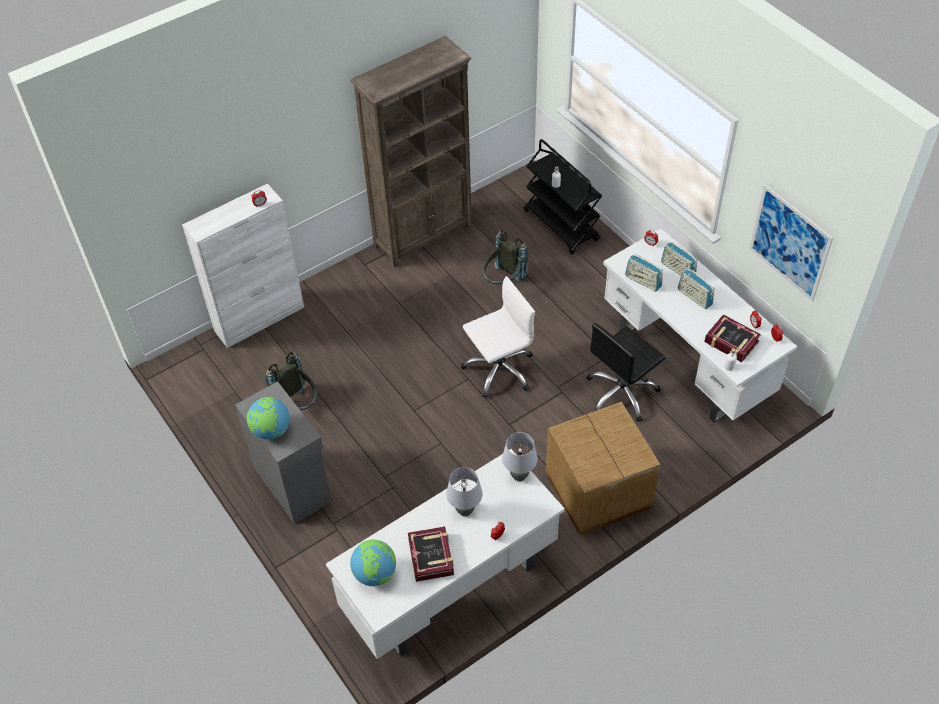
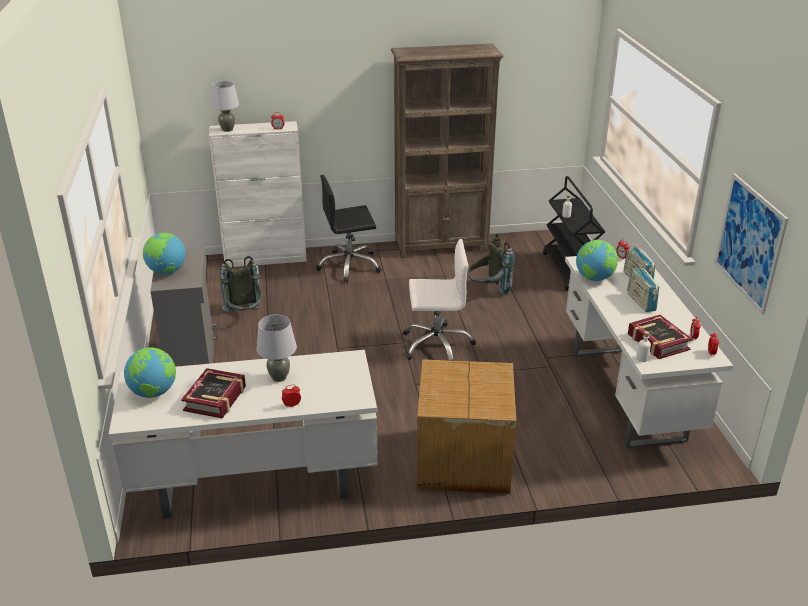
camera: 25 degrees right, 20 degrees down
grey table lamp [502,432,538,482] -> grey table lamp moved to [211,81,239,132]
black office chair [587,323,665,422] -> black office chair moved to [316,175,382,282]
radio [625,254,663,292] -> globe [576,240,618,281]

